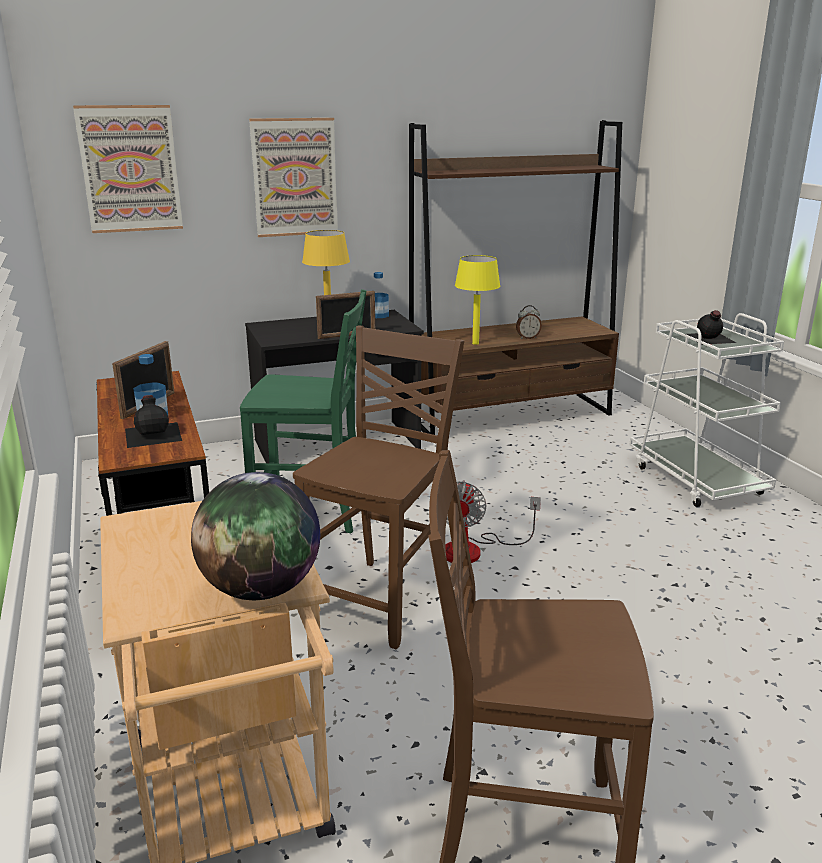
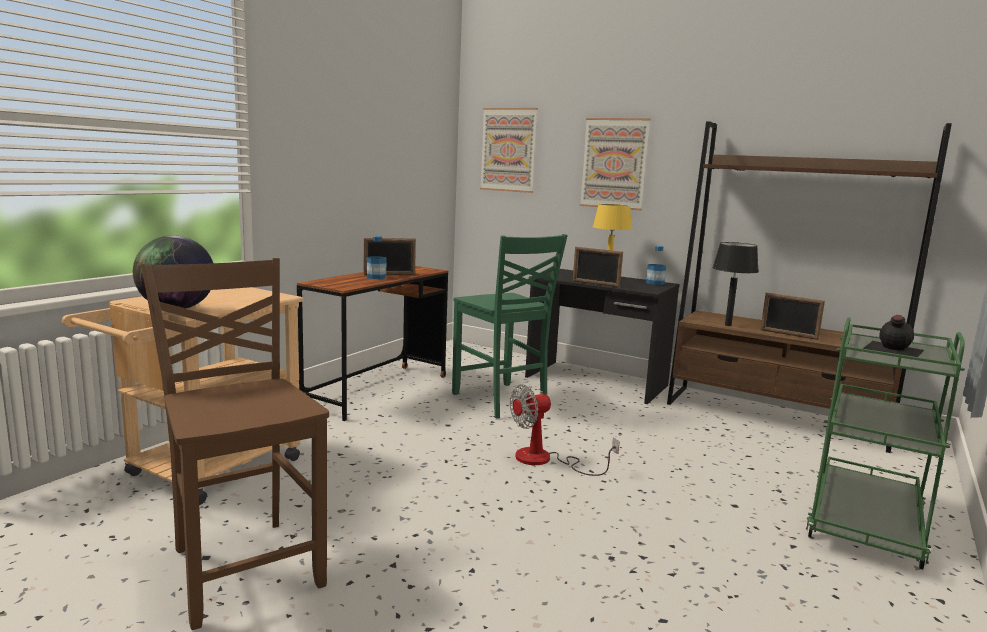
camera: 50 degrees right, 10 degrees down
black bottle [125,395,182,448] -> none
brown chair [293,326,464,649] -> none
yellow table lamp [455,255,500,345] -> black table lamp [713,242,759,326]
alarm clock [516,305,542,339] -> picture frame [760,293,825,340]
white cart [630,313,784,507] -> green cart [806,317,965,569]

